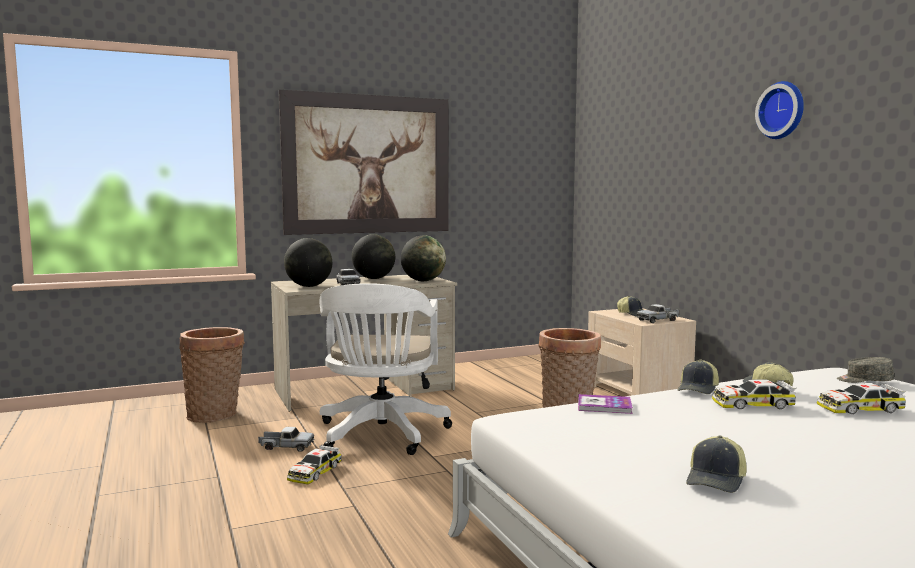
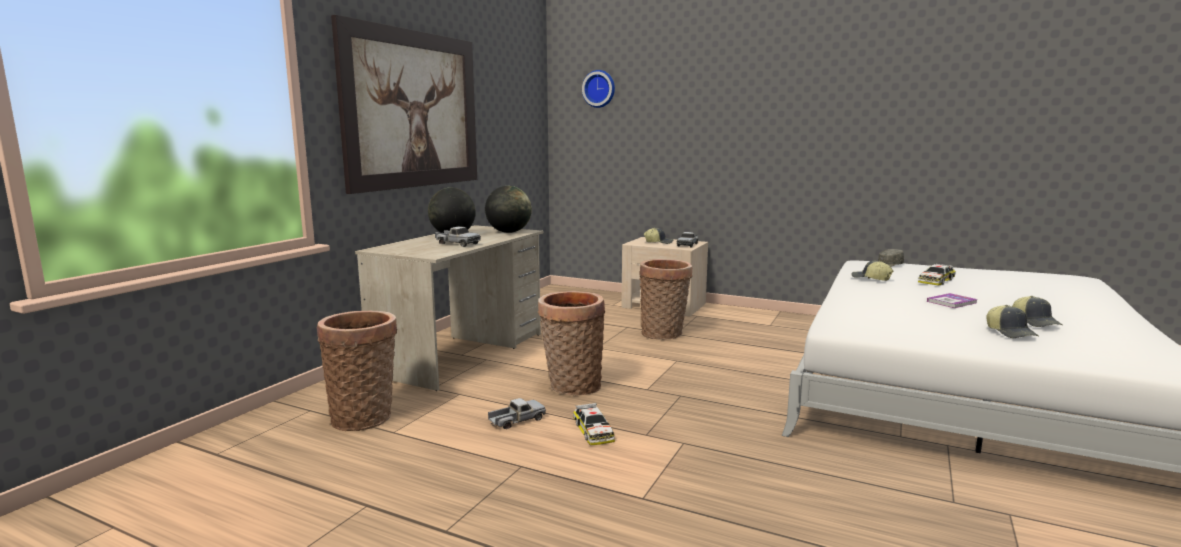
camera: 40 degrees left, 5 degrees up
globe [284,238,332,287] -> none
white office chair [319,283,452,455] -> basket [538,291,605,395]
book [578,394,633,414] -> book moved to [927,293,978,308]
cap [678,359,719,394] -> cap moved to [1012,296,1062,327]
toy car [712,379,796,409] -> none
wall clock [755,81,804,139] -> wall clock moved to [582,70,615,108]

